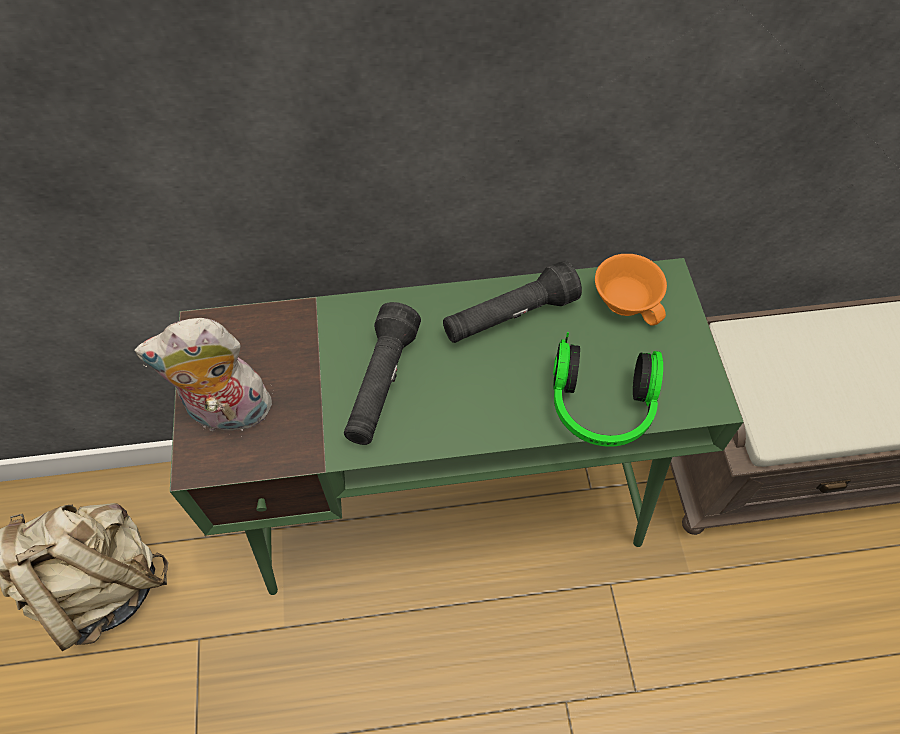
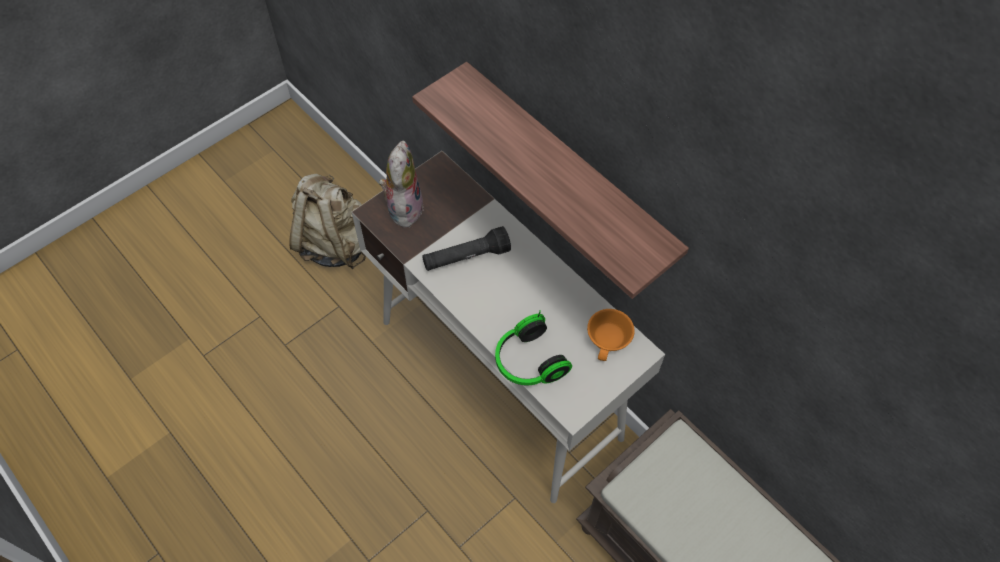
camera: 55 degrees right, 0 degrees up
plush toy [135,318,273,437] -> plush toy turned 45 degrees clockwise [379,140,423,227]
green desk [170,258,743,595] -> white desk [352,151,665,503]
black flashlight [443,261,582,343] -> none
none -> shelf [412,62,689,299]

